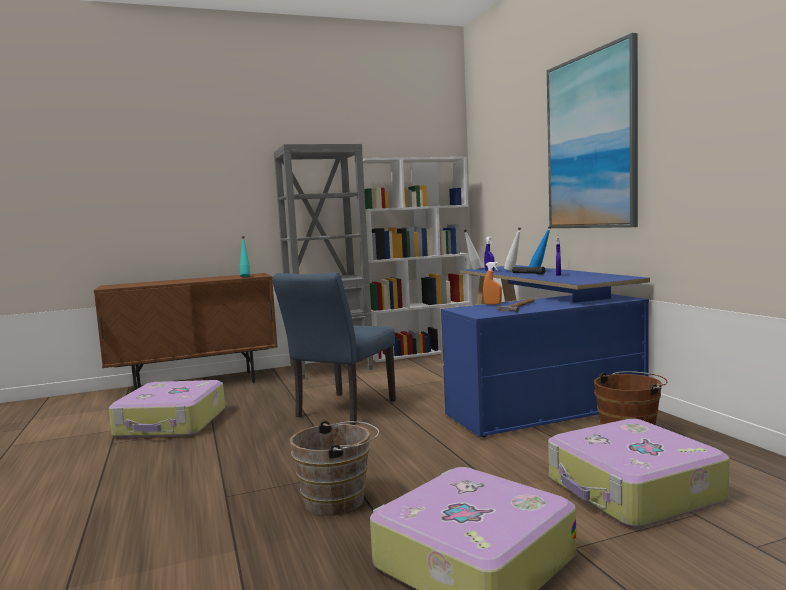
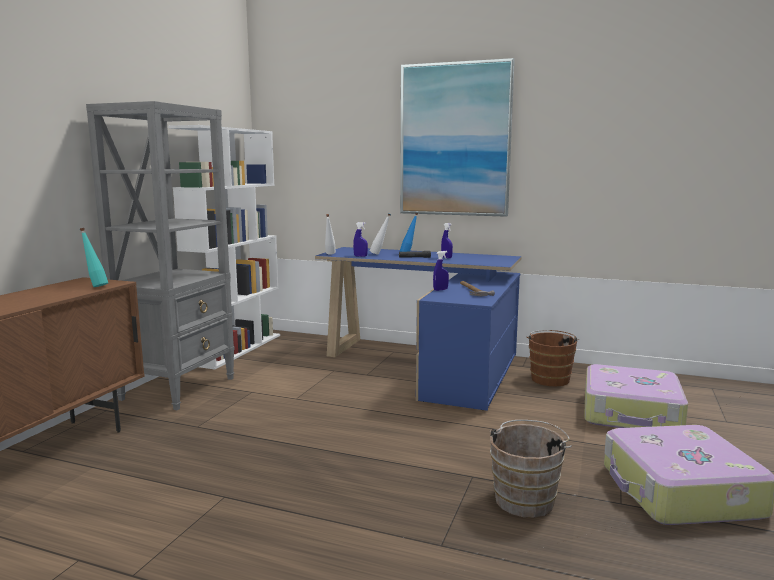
camera: 50 degrees left, 5 degrees up
suitcase [109,380,225,438] -> none
blue chair [272,272,396,425] -> none
orange spray bottle [483,262,502,304] -> blue spray bottle [433,251,449,291]

